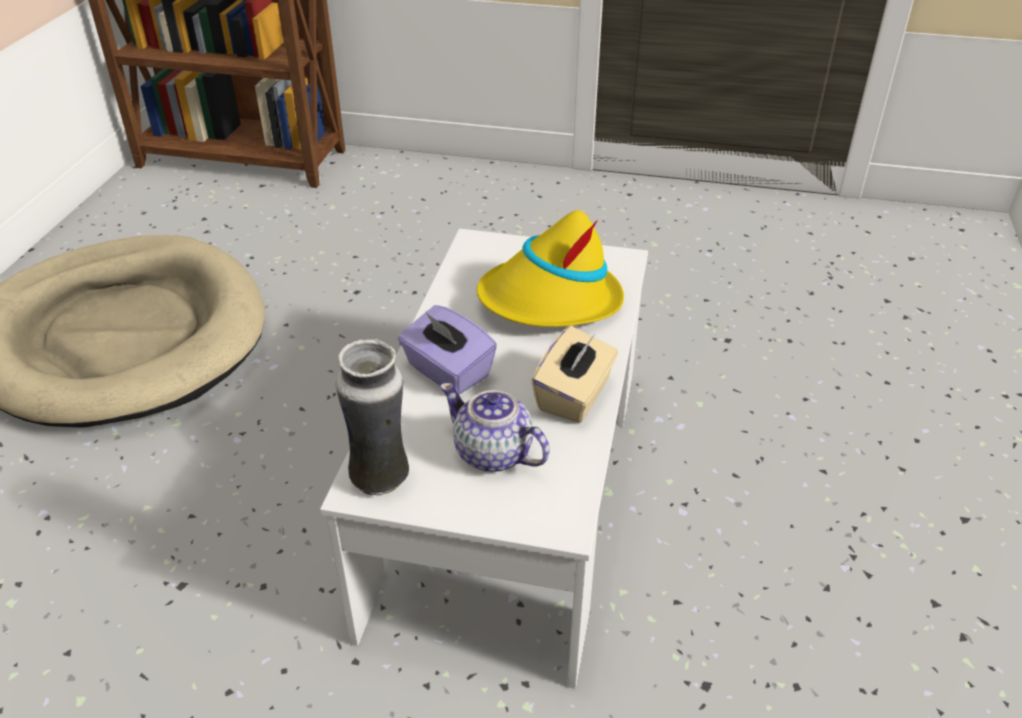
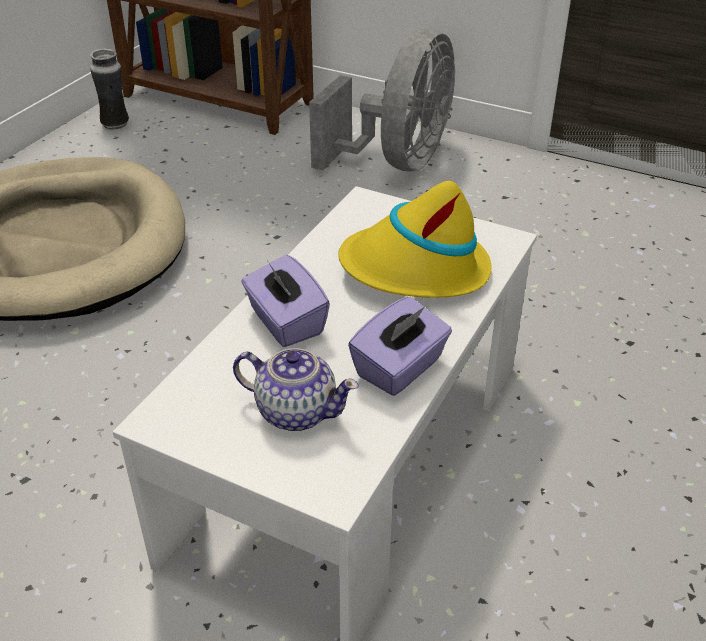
camera: 15 degrees right, 0 degrees up
vase [336,339,409,495] -> vase moved to [90,49,129,130]
teapot [440,383,550,472] -> teapot turned 150 degrees clockwise [233,348,359,431]
beige tissue box [531,326,618,423] -> purple tissue box [348,297,452,396]
none -> grey fan [309,29,455,171]

